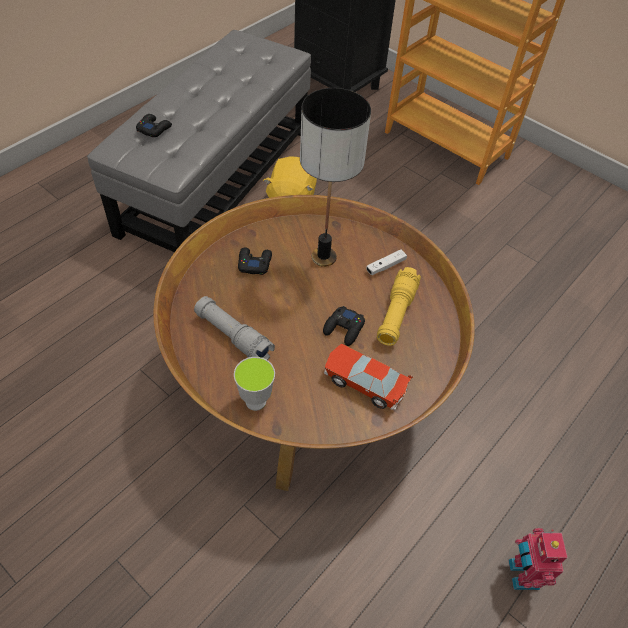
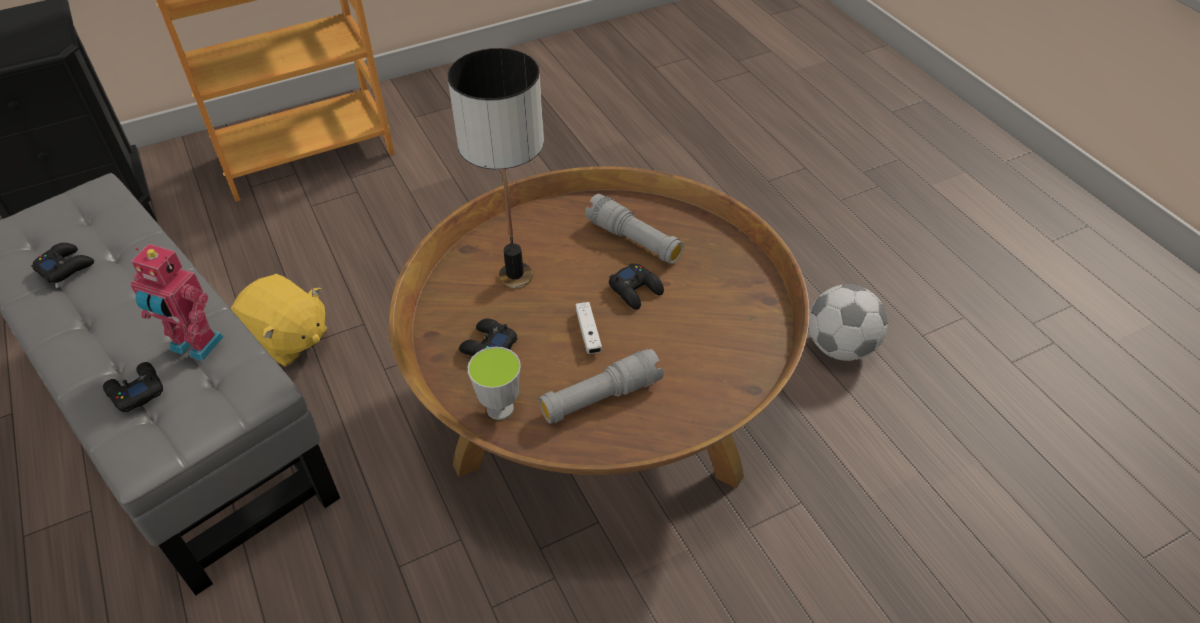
camera: 65 degrees left, 5 degrees down
cup [234,357,275,411] -> cup moved to [468,347,521,420]
toy car [324,343,413,410] -> none
white game controller [366,249,407,275] -> white game controller moved to [575,302,602,354]
yellow flashlight [377,267,421,346] -> grey flashlight [585,194,684,264]
toy robot [508,528,568,590] -> toy robot moved to [130,244,224,361]
none -> black game controller [31,243,94,283]
none -> football [809,284,888,361]

